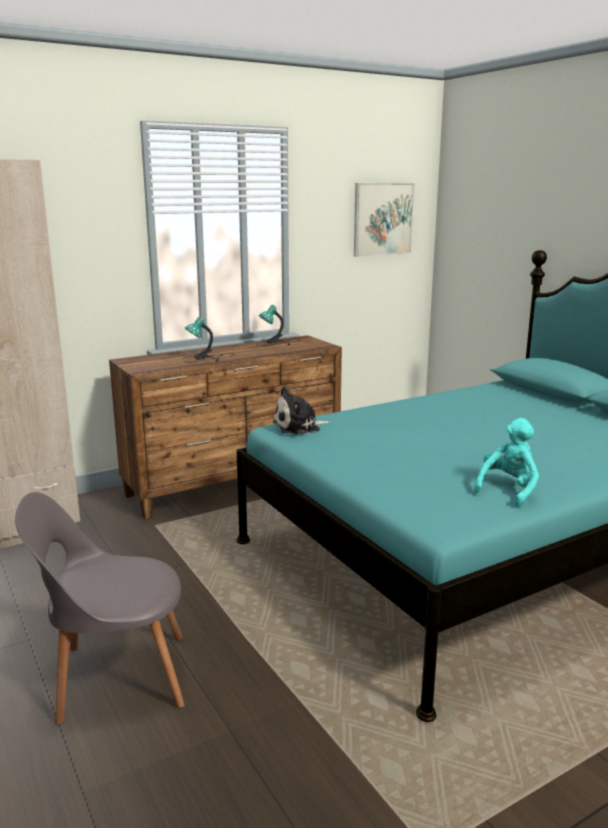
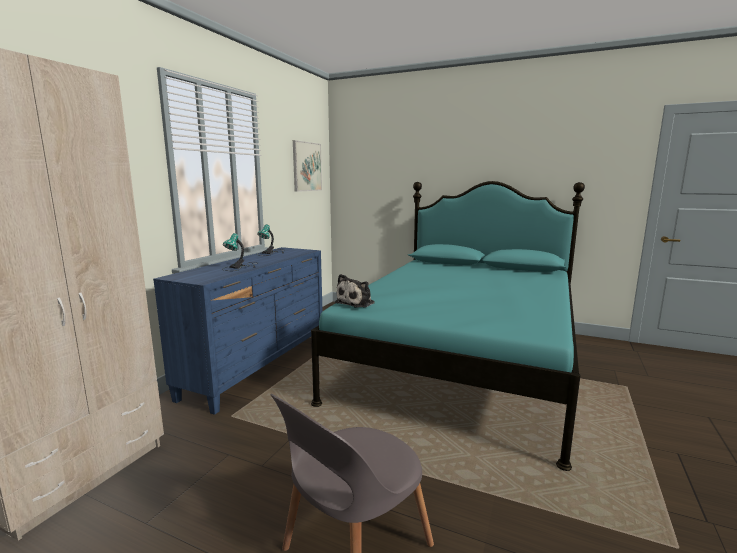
camera: 35 degrees left, 5 degrees down
brown dresser [109,335,342,519] -> blue dresser [153,247,323,415]
turquoise plush toy [473,418,539,507] -> none

